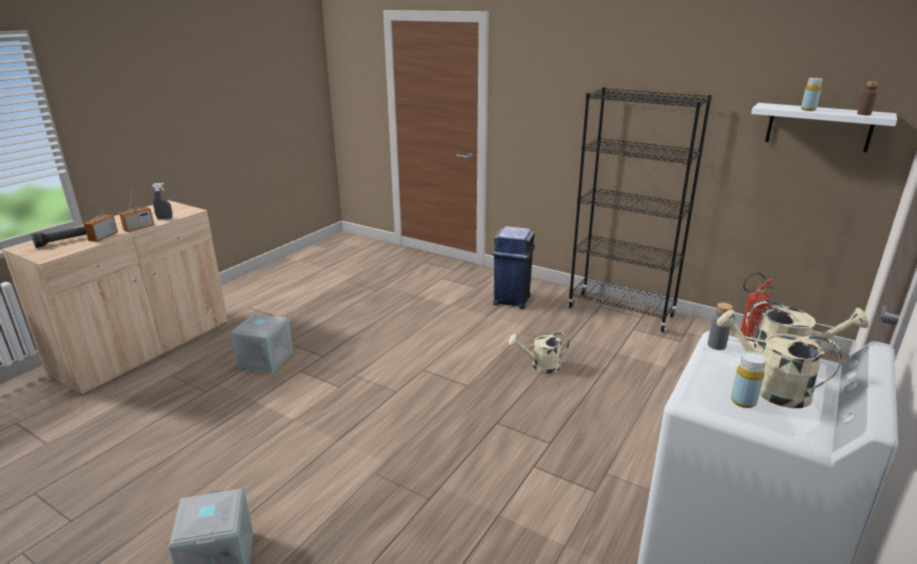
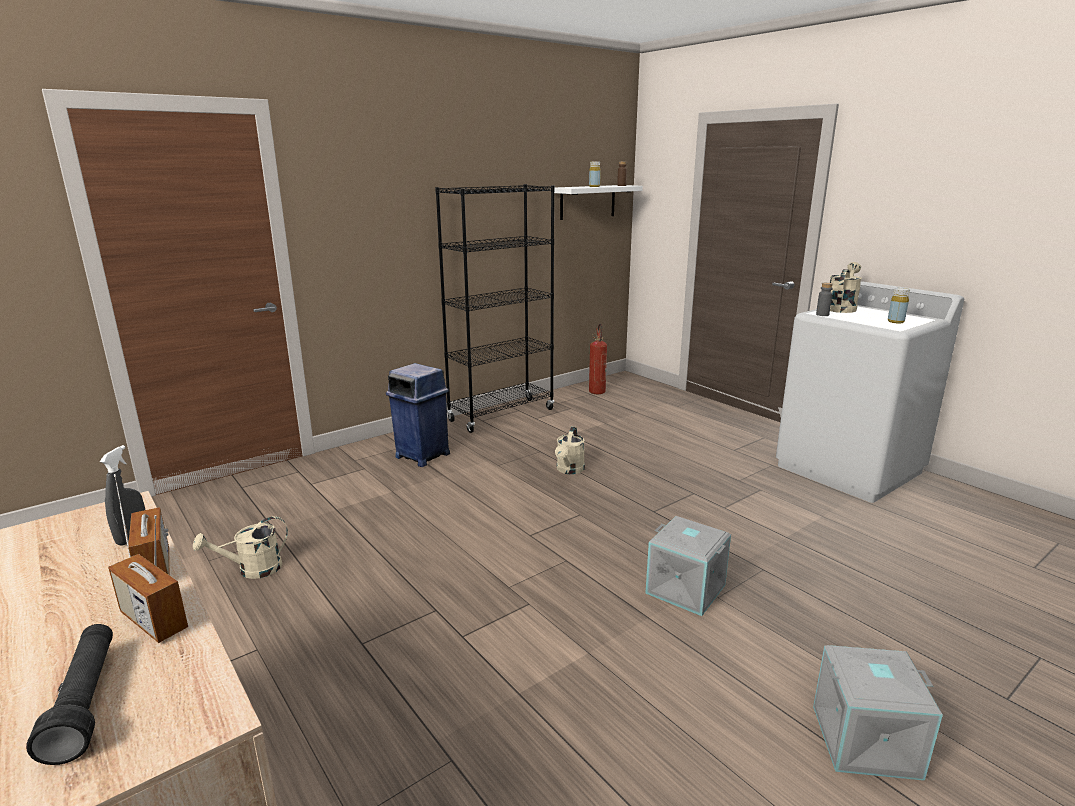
camera: 70 degrees left, 5 degrees down
grey storage box [231,313,293,373] -> grey storage box moved to [645,516,731,616]
beige watering can [716,309,842,408] -> beige watering can moved to [193,516,288,579]

